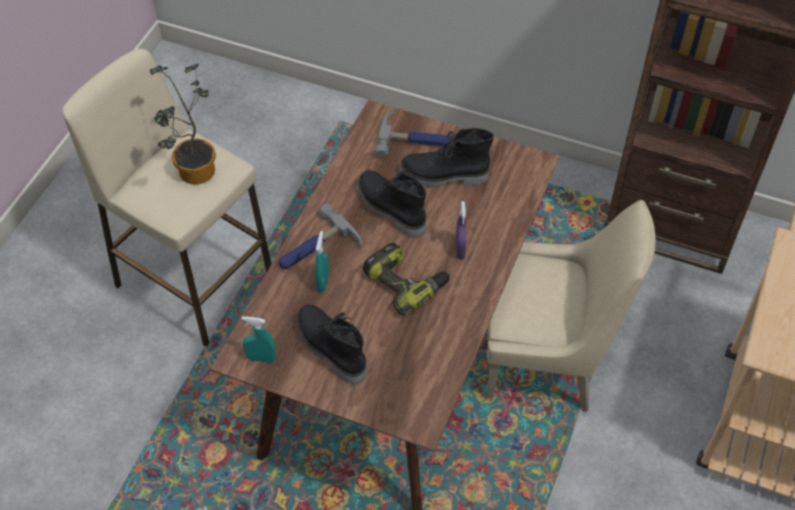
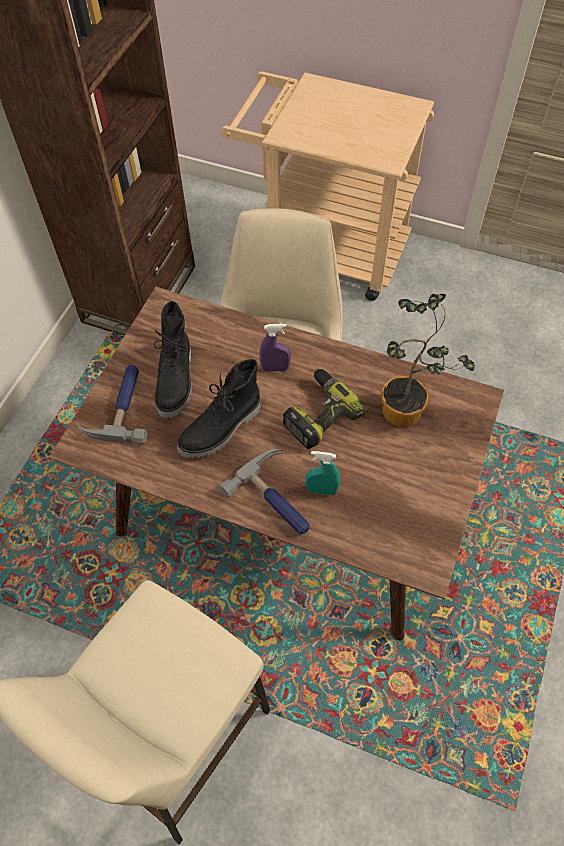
camera: 90 degrees left, 5 degrees up
potted plant [150,64,216,184] -> potted plant moved to [381,294,475,427]
turquoise spray bottle [242,316,276,363] -> none
black boot [297,305,367,385] -> none

